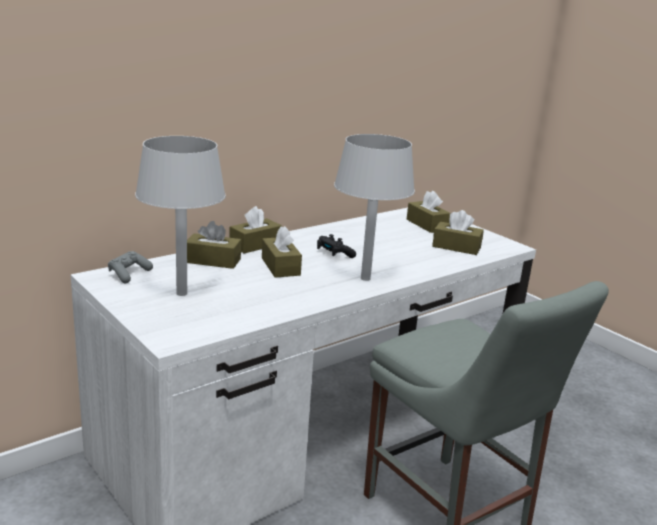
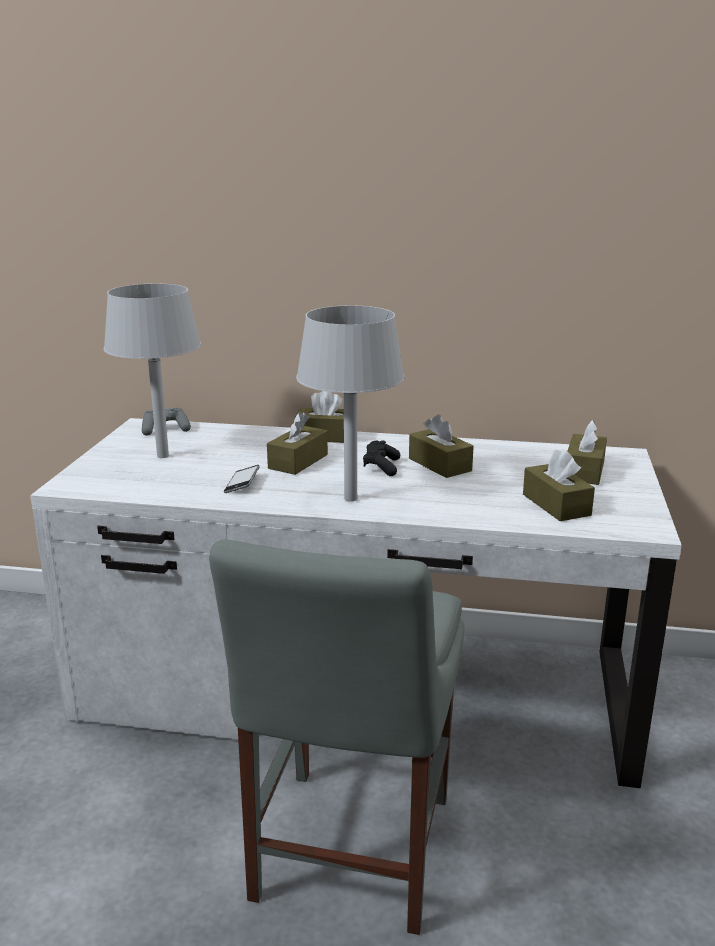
camera: 50 degrees right, 0 degrees up
brown tissue box [187,221,241,269] -> brown tissue box moved to [409,415,474,478]
none -> phone [224,465,260,493]

